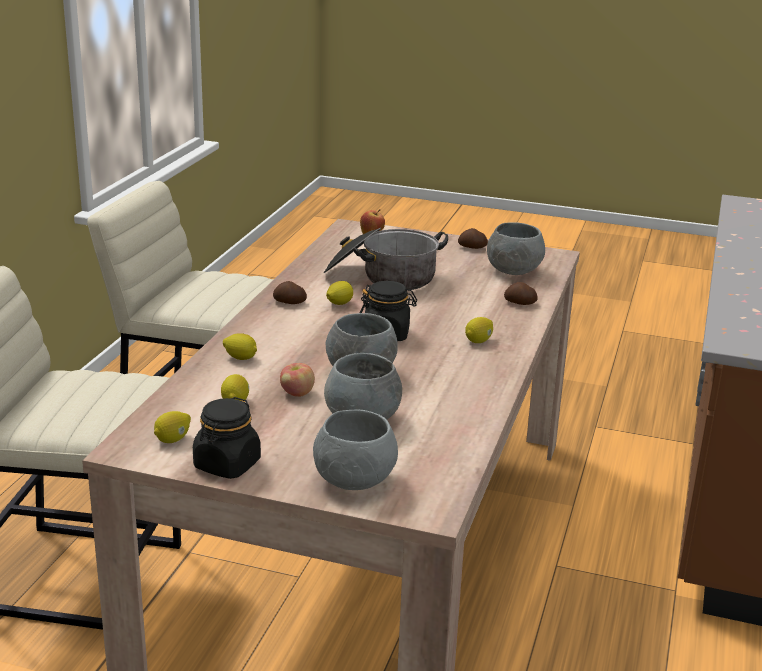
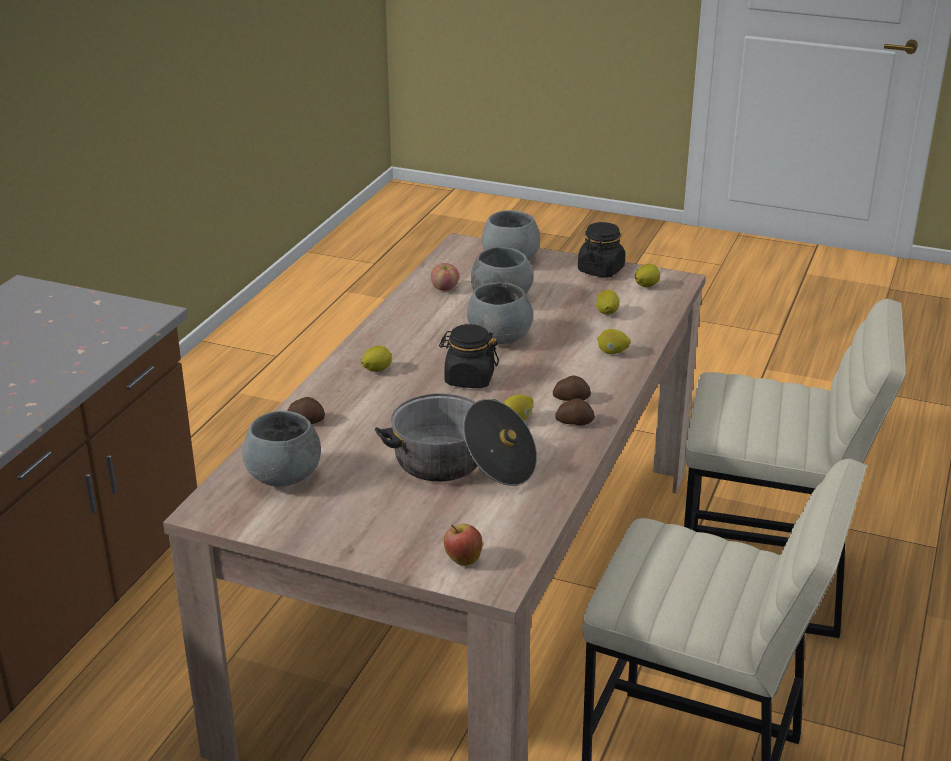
camera: 175 degrees left, 5 degrees up
apple [280,363,315,397] -> apple moved to [431,263,459,291]
potato [458,228,488,249] -> potato moved to [553,375,591,401]

